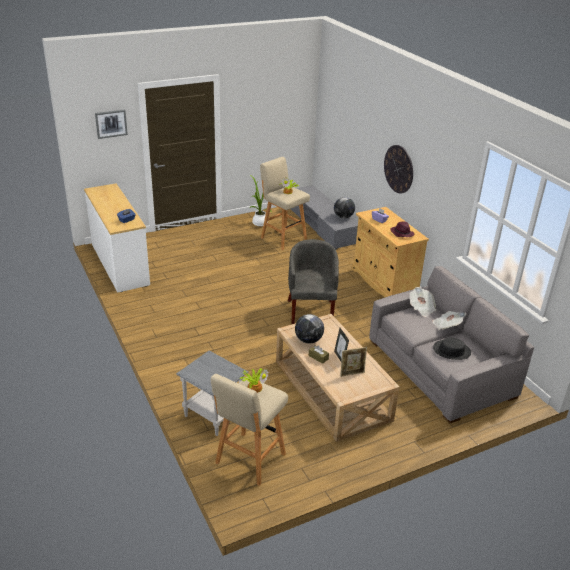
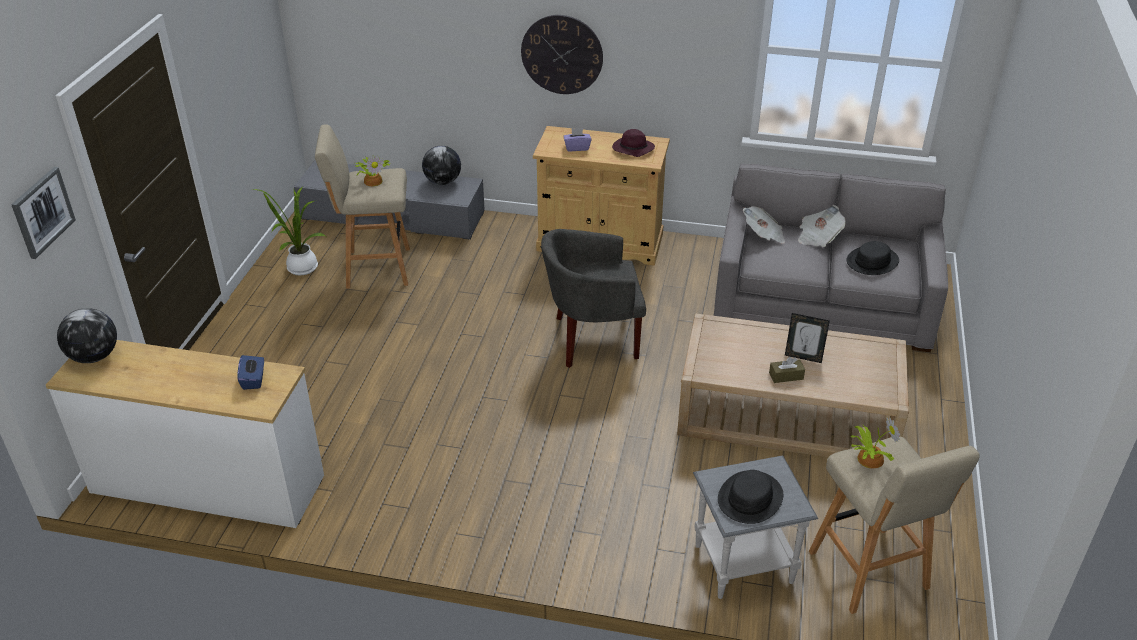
camera: 50 degrees left, 5 degrees up
grey armchair [288,239,339,324] -> grey armchair turned 45 degrees counterclockwise [541,229,646,368]
globe [295,314,324,344] -> globe moved to [57,308,117,363]
picture frame [340,347,367,377] -> none
none -> black hat [718,470,783,524]

